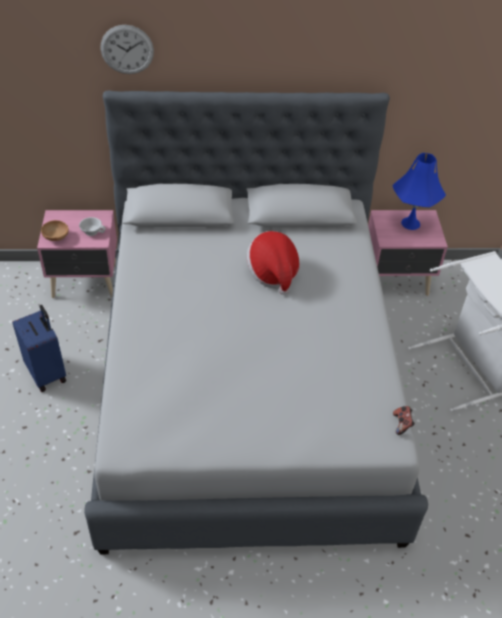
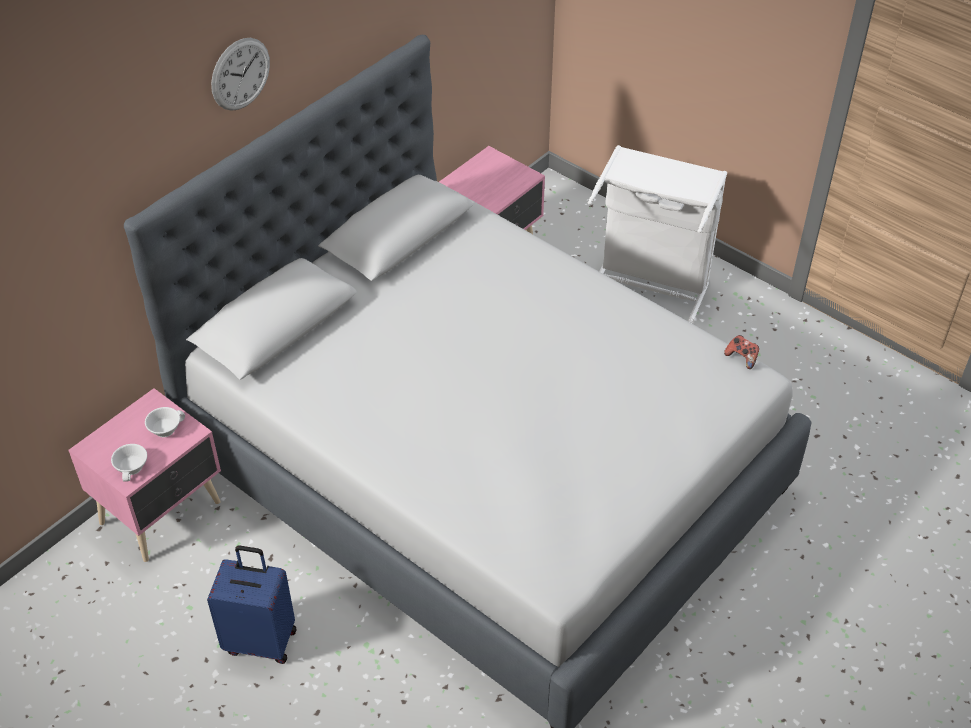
camera: 45 degrees left, 0 degrees up
brown bowl [41,220,69,241] -> white cup [111,444,147,482]
wall clock [101,25,154,74] -> wall clock moved to [211,38,270,111]
hat [247,231,300,295] -> none
blue table lamp [392,153,446,230] -> none

